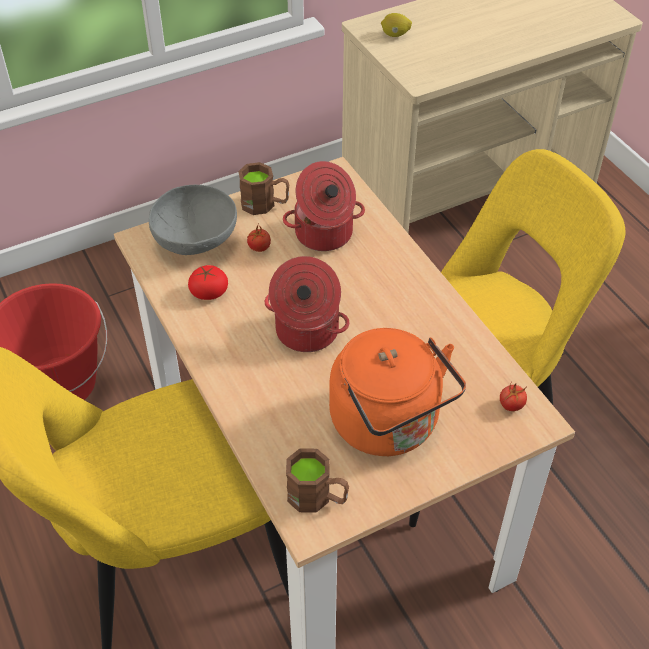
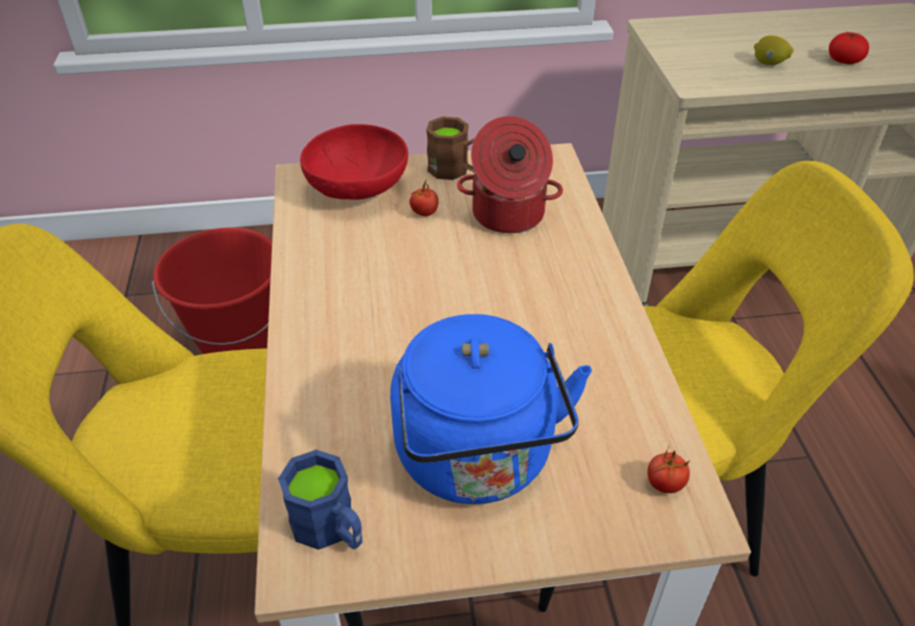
camera: 20 degrees right, 5 degrees down
grey bowl [149,185,237,255] -> red bowl [300,124,408,200]
tomato [188,265,228,300] -> tomato moved to [829,32,869,64]
cooking pot [264,256,350,352] -> none
brown mug [286,448,349,513] -> blue mug [278,450,362,550]
orange kettle [329,328,466,456] -> blue kettle [390,314,592,504]
lemon [381,13,412,37] -> lemon moved to [754,35,794,65]

